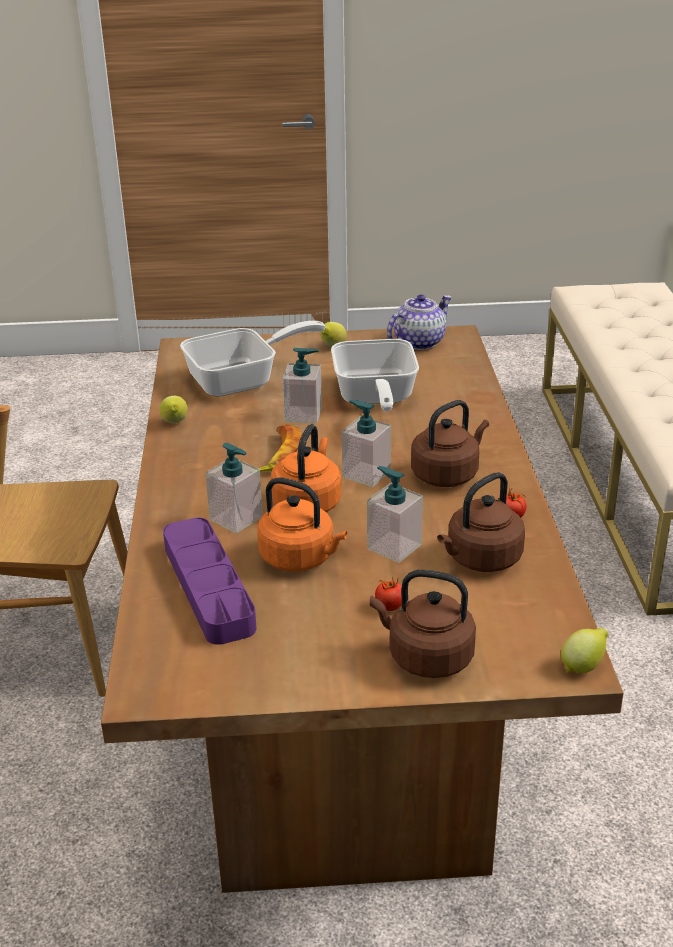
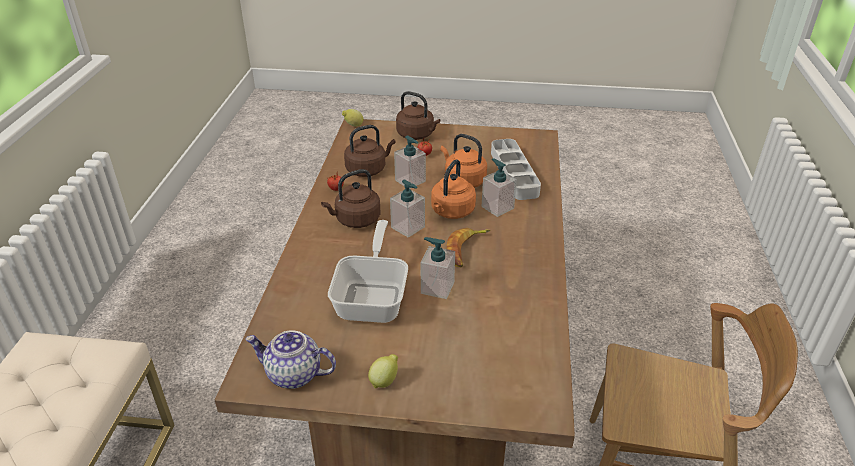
camera: 170 degrees left, 5 degrees up
lemon [160,396,188,423] -> none
purple tray [163,518,256,645] -> grey tray [491,139,541,200]
frying pan [180,321,325,397] -> none
teapot [387,294,452,350] -> teapot turned 45 degrees clockwise [246,330,336,389]

